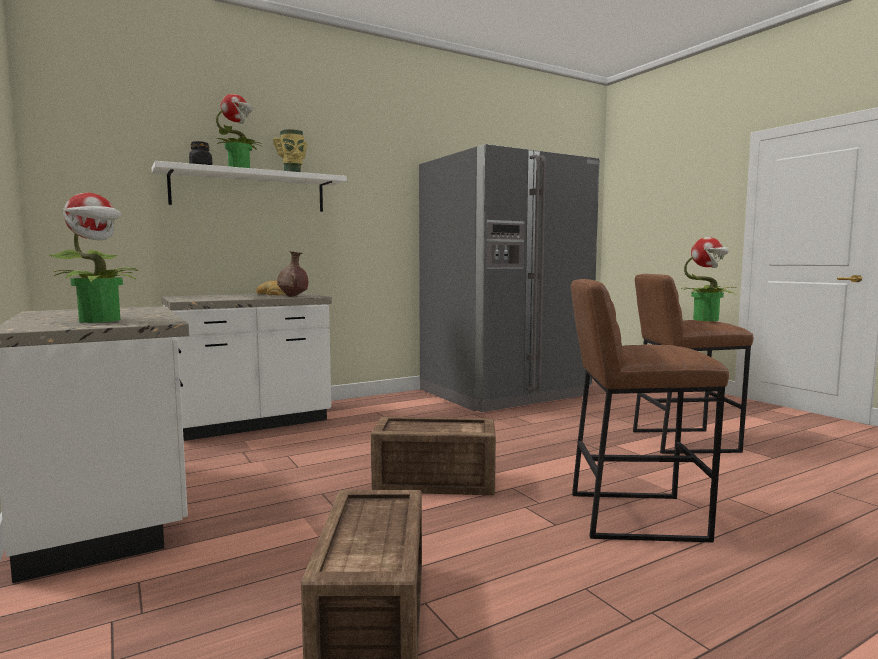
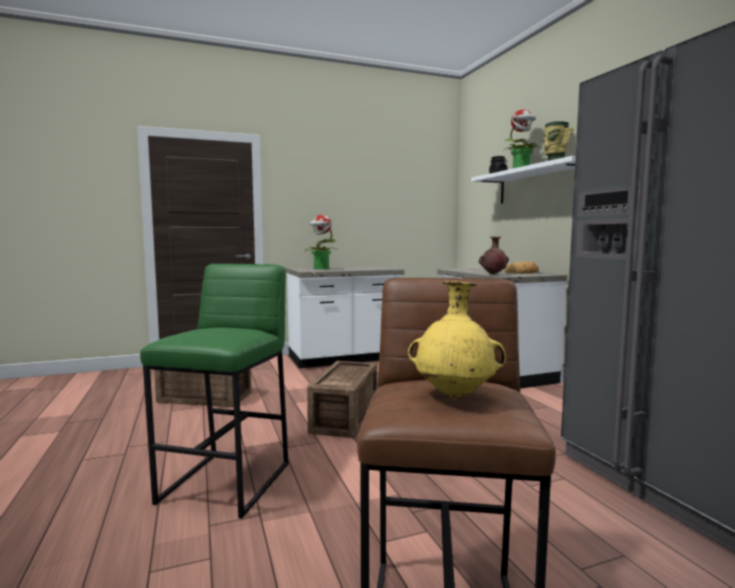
camera: 100 degrees right, 0 degrees up
brown stool [571,279,729,543] -> green stool [140,264,289,518]
potted plant [681,237,736,321] -> yellow vase [408,281,506,399]

